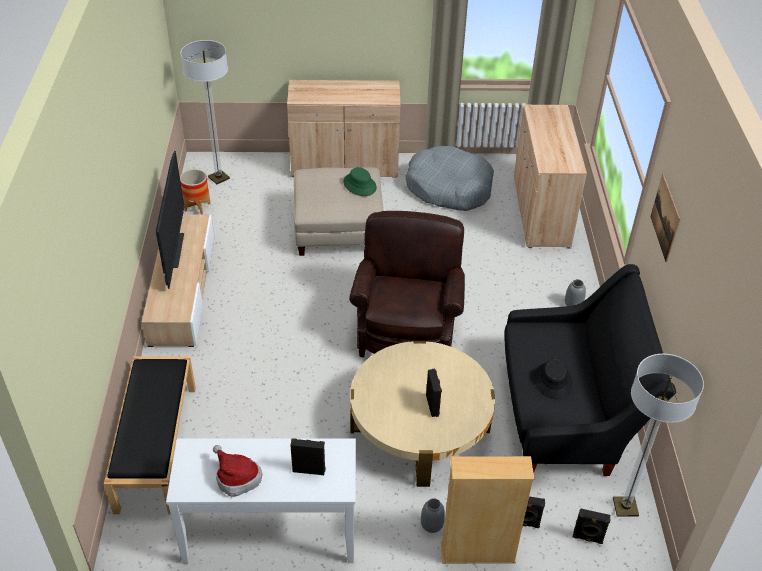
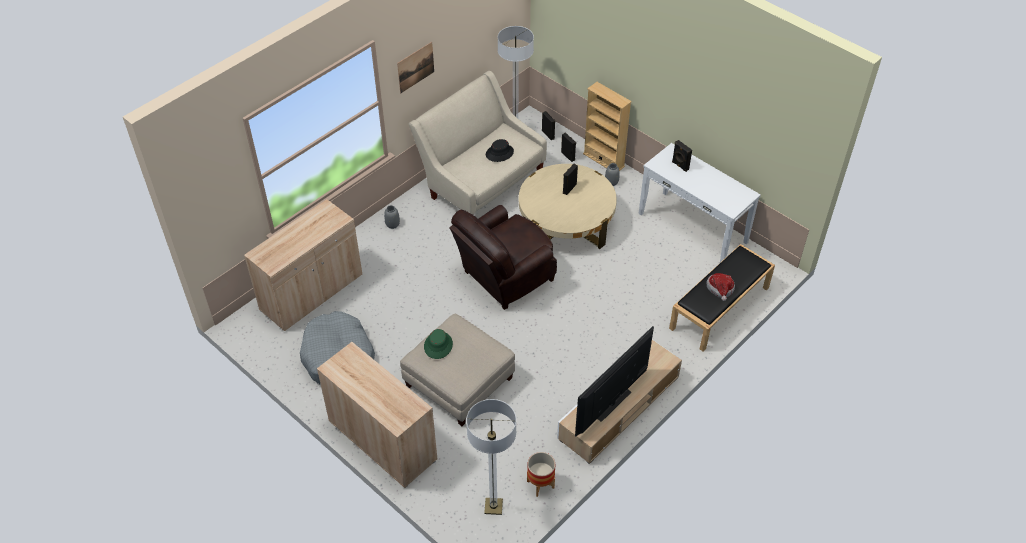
camera: 135 degrees left, 5 degrees up
hat [213,445,262,497] -> hat moved to [707,273,735,301]
black sofa [504,264,676,476] -> beige sofa [409,71,547,215]

